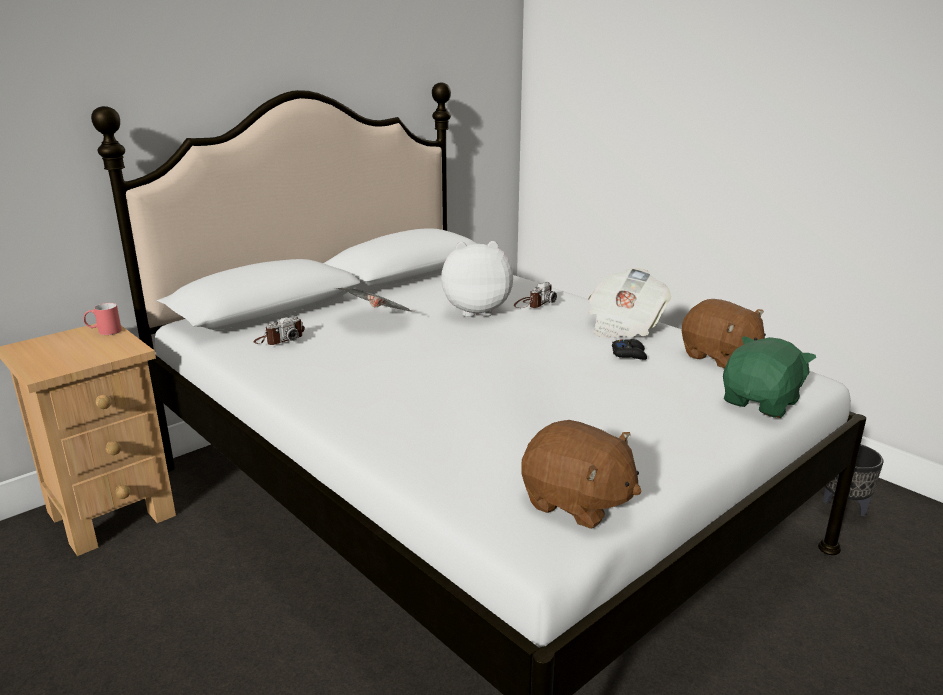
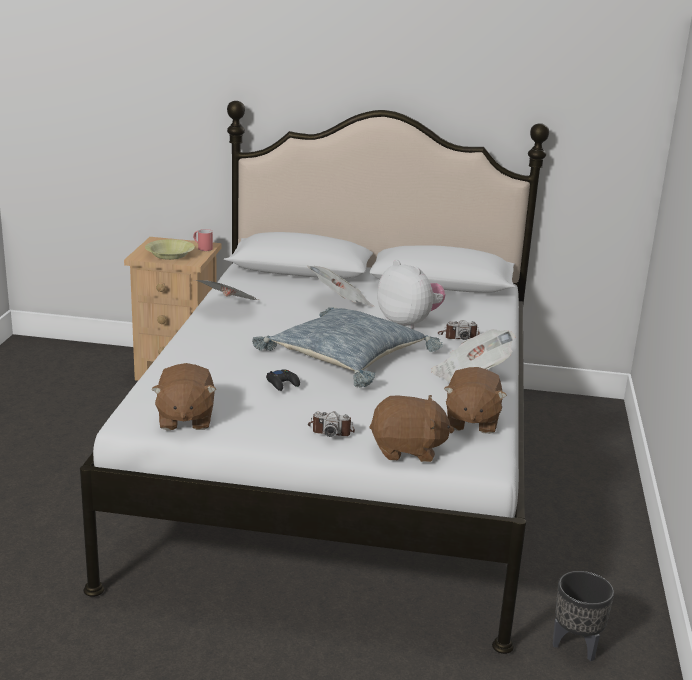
camera: 50 degrees right, 0 degrees up
camera [253,316,305,345] -> camera moved to [308,411,355,437]
black game controller [612,339,647,360] -> black game controller moved to [266,369,300,391]
green plush toy [723,336,816,418] -> brown plush toy [369,395,454,462]
none -> yellow bowl [145,239,195,260]
none -> newspaper [196,280,258,300]
none -> pillow [252,307,443,388]

